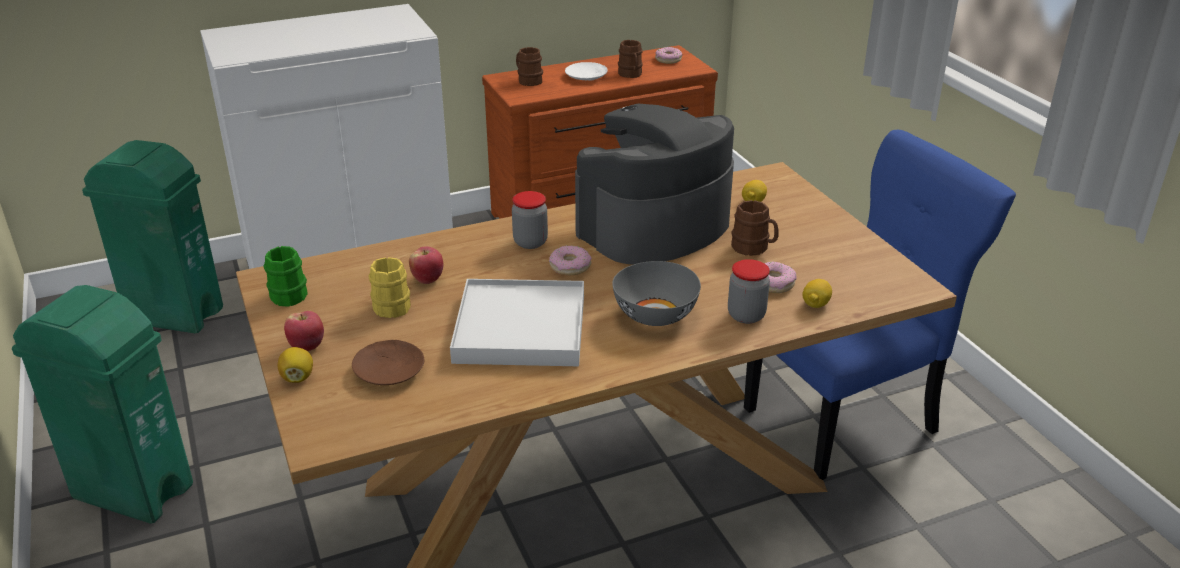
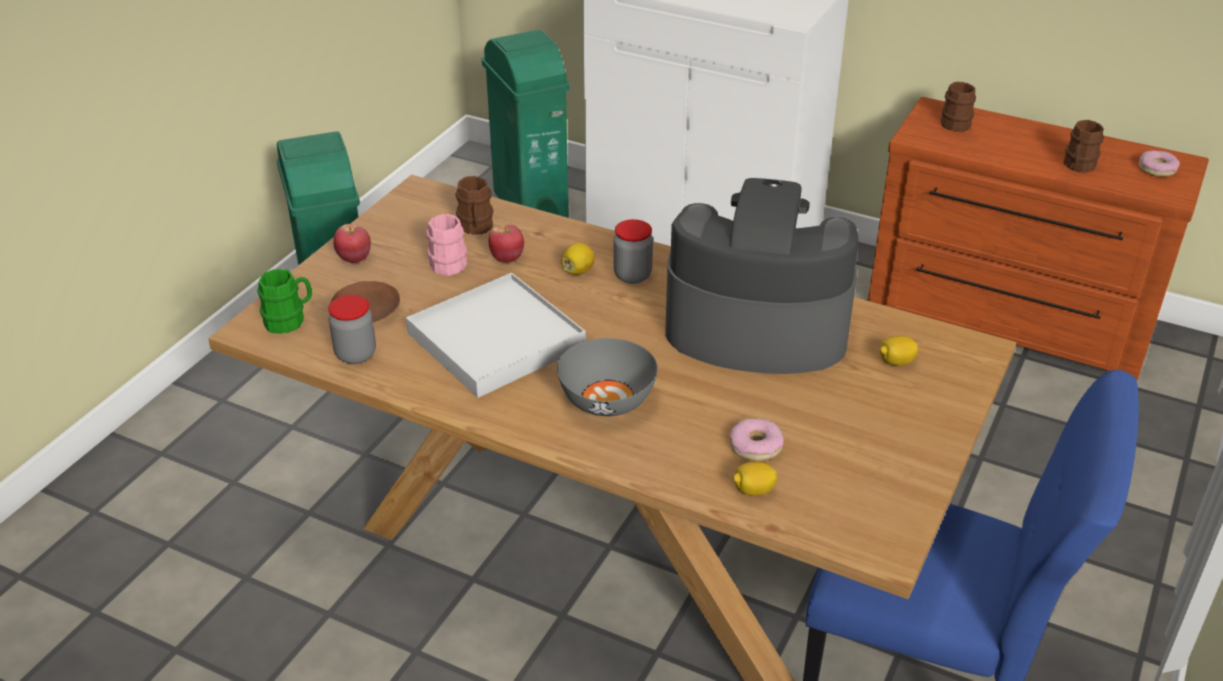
camera: 50 degrees right, 5 degrees up
green mug [264,246,307,307] -> green mug moved to [257,269,312,334]
lemon [278,347,313,383] -> lemon moved to [561,242,595,275]
yellow mug [368,257,411,318] -> pink mug [426,214,467,276]
donut [549,246,592,275] -> none
white plate [565,62,608,80] -> none
jar [728,259,770,324] -> jar moved to [328,295,376,364]
brown mug [731,200,779,256] -> brown mug moved to [456,176,493,235]

